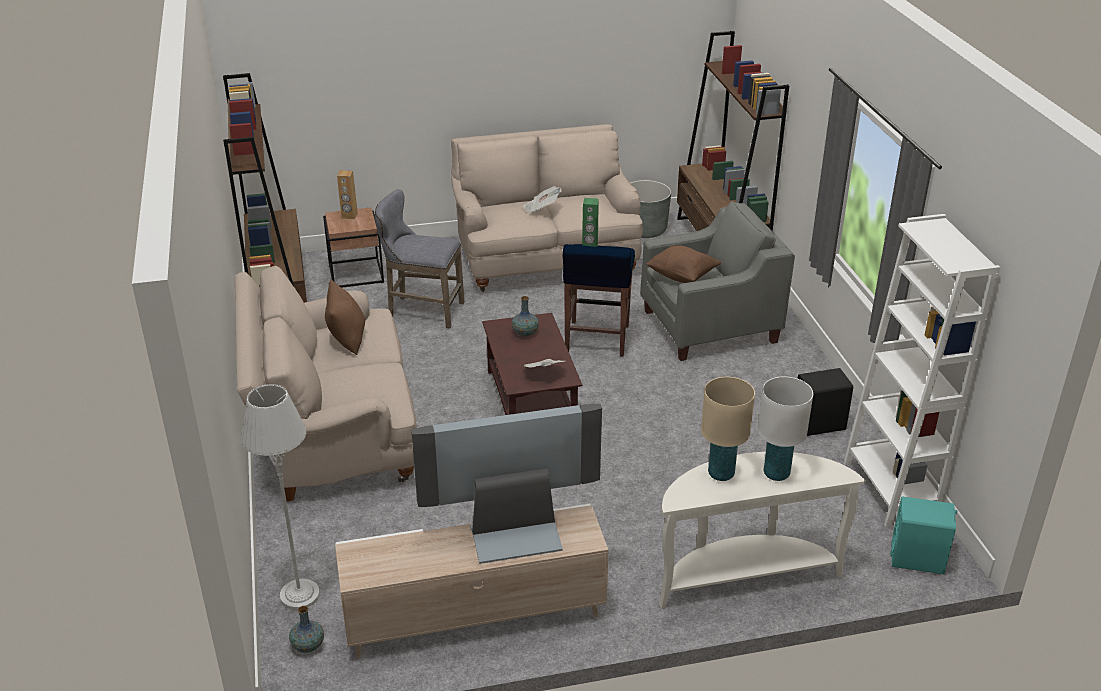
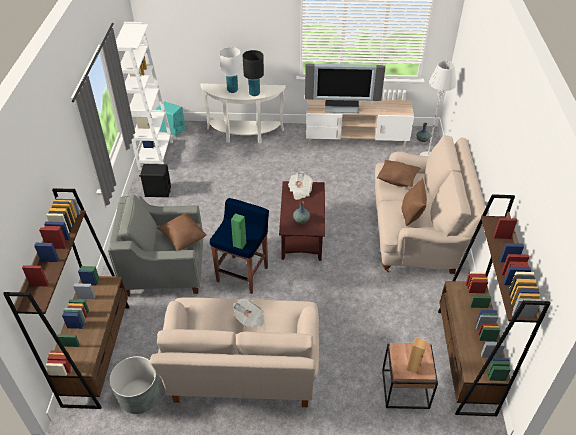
camera: 165 degrees left, 10 degrees up
grey stool [375,189,465,328] -> none
beige table lamp [701,377,755,481] -> black table lamp [243,50,264,96]
none -> brown pillow [377,160,421,187]

